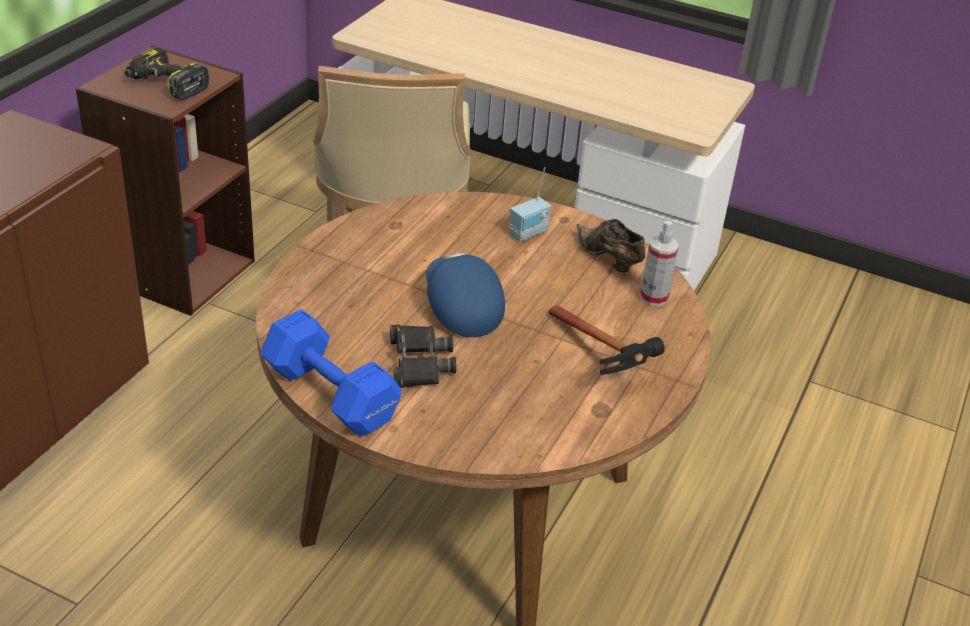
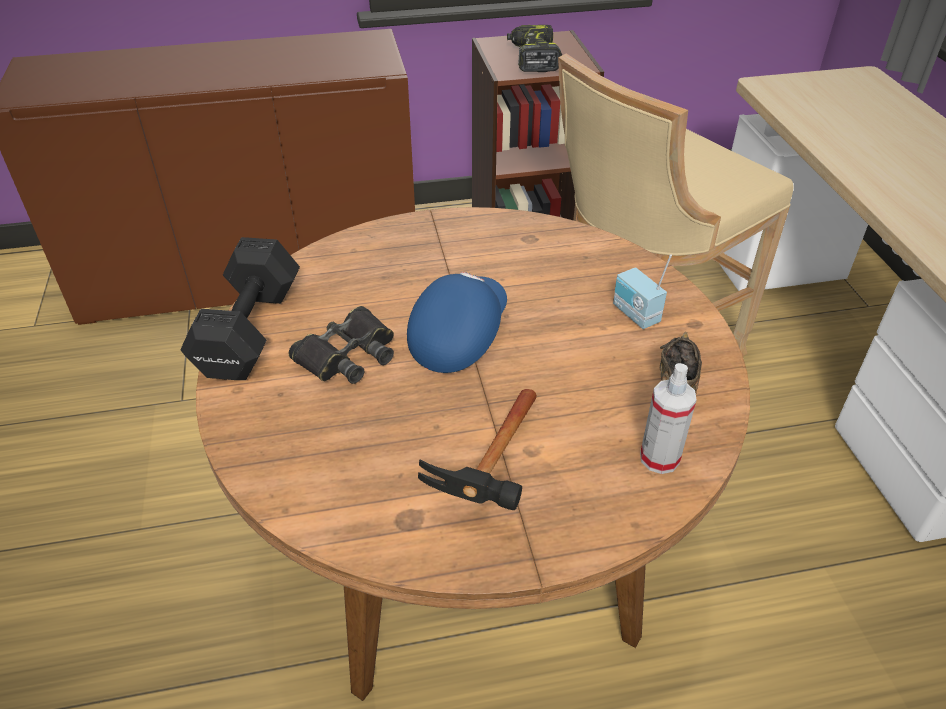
camera: 55 degrees right, 5 degrees up
blue dumbbell [261,309,401,436] -> black dumbbell [180,237,300,380]
radio [508,167,551,242] -> radio turned 45 degrees clockwise [613,254,672,329]

